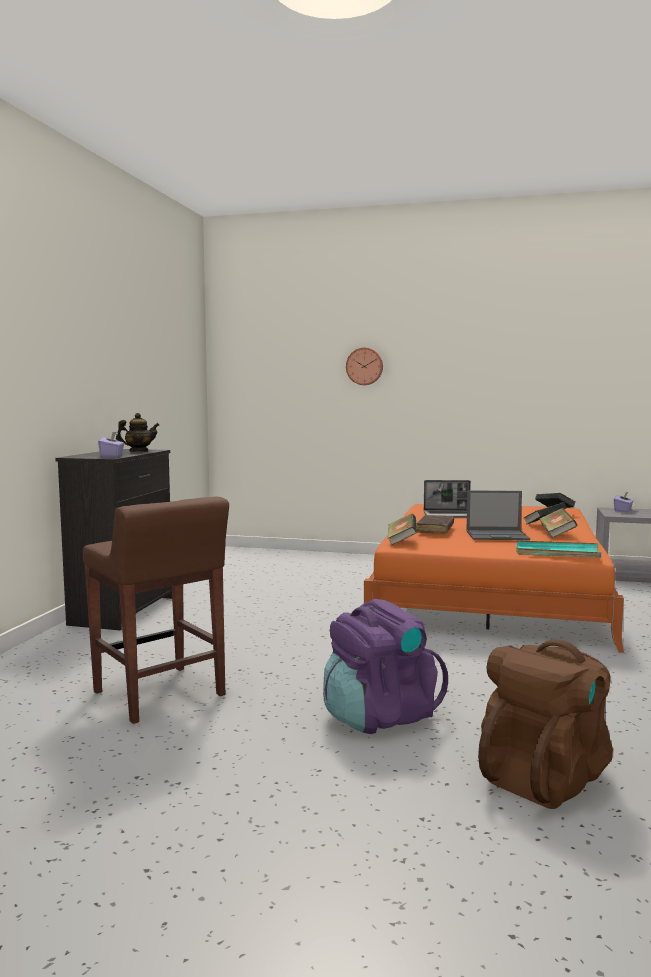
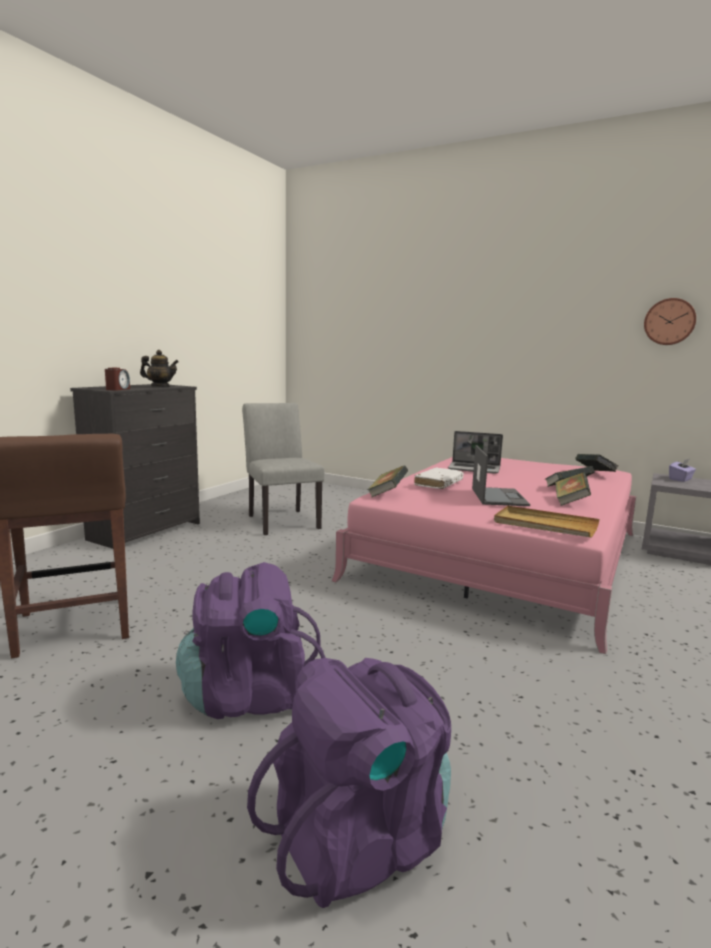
camera: 15 degrees right, 5 degrees up
purple tissue box [98,431,125,458] -> alarm clock [105,368,130,391]
wall clock [346,348,383,385] -> wall clock moved to [644,298,696,345]
orange bed [364,504,625,653] -> pink bed [332,457,636,654]
brown book [417,515,454,534] -> white book [414,467,463,489]
laptop [466,491,530,540] -> laptop turned 105 degrees counterclockwise [472,445,530,506]
brown backpack [478,639,613,809] -> purple backpack [247,658,451,908]
turquoise tray [516,540,601,558] -> beige tray [494,506,600,538]
none -> grey chair [242,403,324,535]

